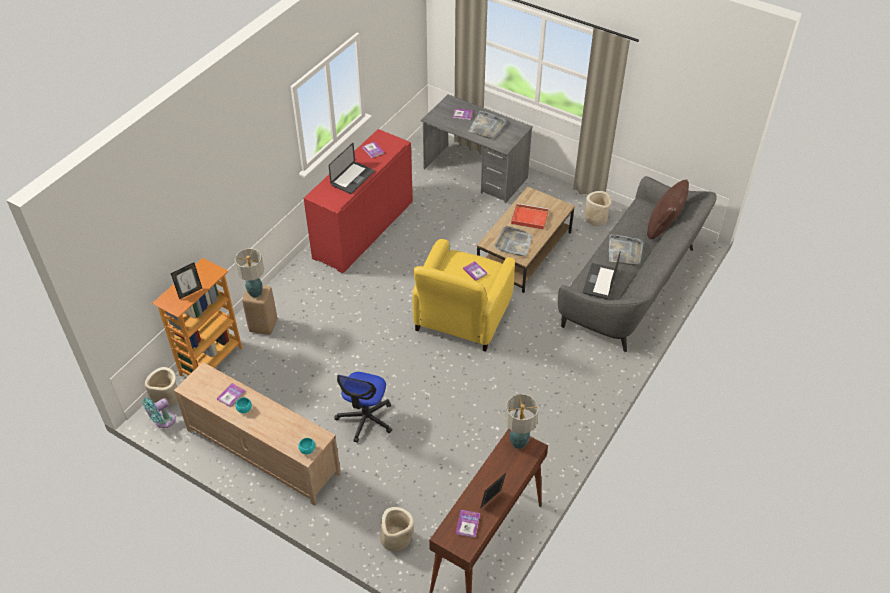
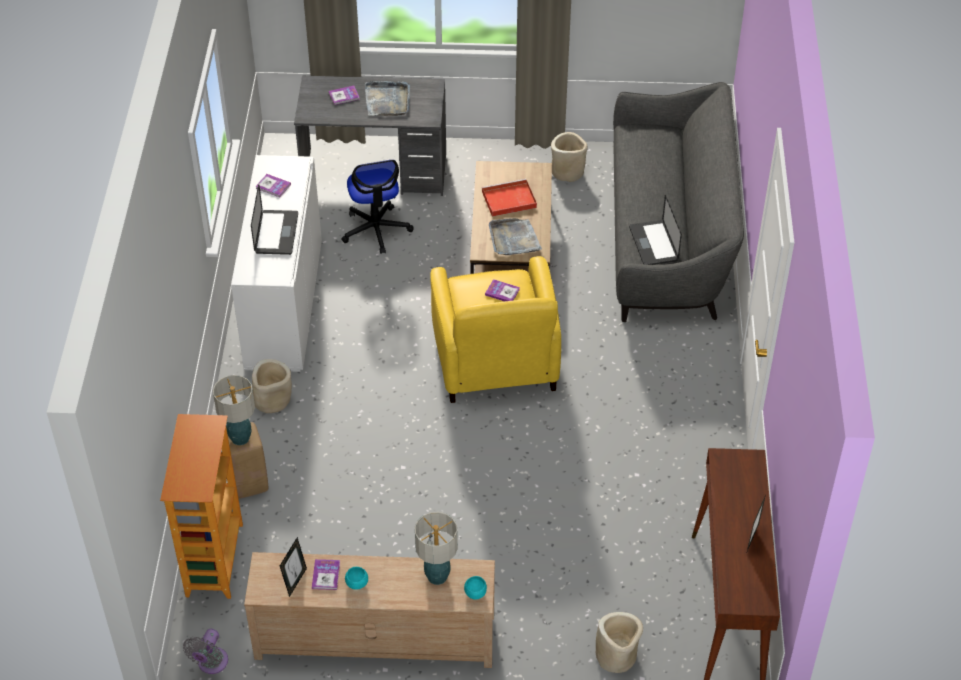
camera: 30 degrees left, 0 degrees up
turquoise fan [142,398,176,428] -> grey fan [183,629,228,674]
beige planter [145,367,177,406] -> beige planter moved to [252,359,292,413]
picture frame [171,262,202,299] -> picture frame moved to [280,537,307,597]
red cabinet [304,129,413,273] -> white cabinet [231,155,322,372]
office chair [334,372,392,443] -> office chair moved to [341,160,414,254]
book [456,510,480,538] -> none
table lamp [505,394,539,449] -> table lamp moved to [415,512,458,585]
grey tray [609,234,644,265] -> none
brown pillow [647,179,689,239] -> none

